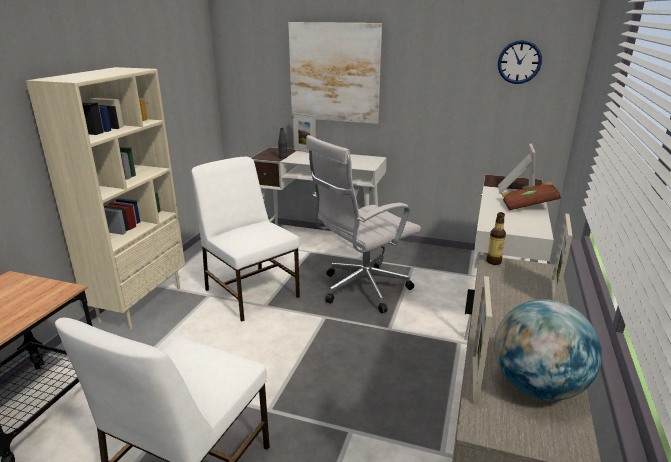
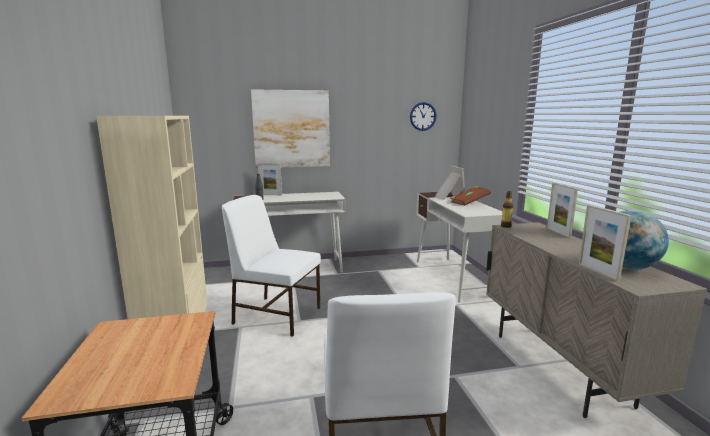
camera: 30 degrees left, 10 degrees down
white office chair [306,135,421,313] -> none

